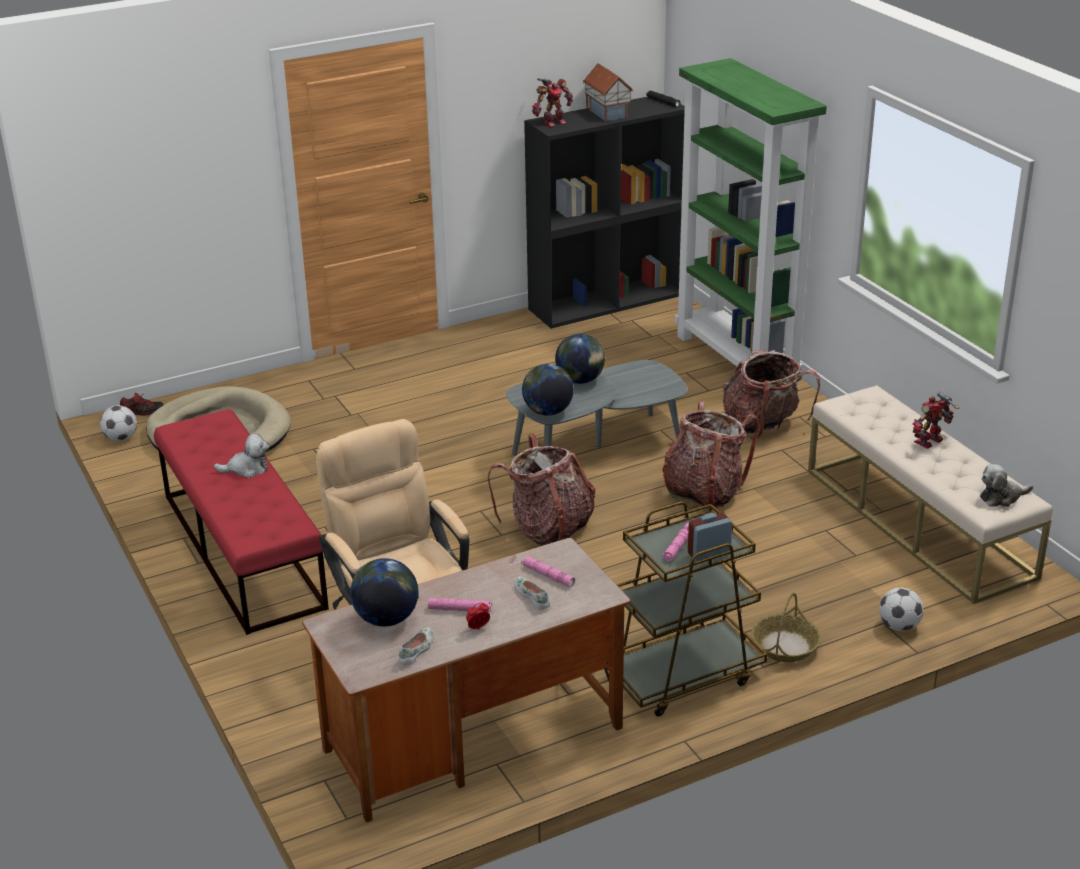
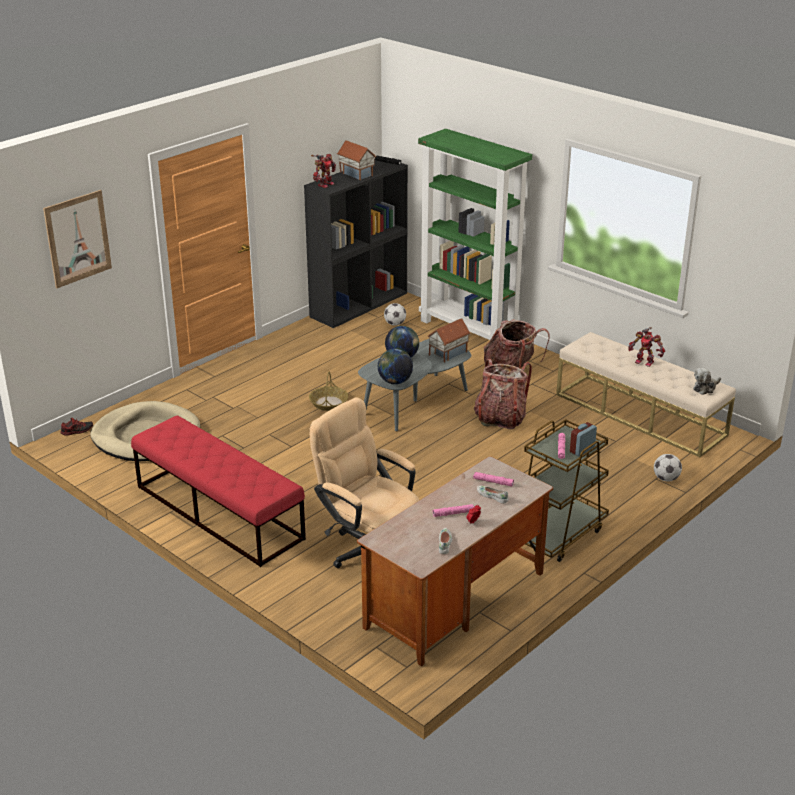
camera: 20 degrees left, 0 degrees up
football [100,405,137,441] -> football moved to [384,303,406,326]
plush toy [214,433,269,478] -> none
globe [350,558,419,627] -> none
backpack [488,433,596,546] -> none
basket [751,593,821,662] -> basket moved to [309,372,348,411]
toy robot [913,392,959,449] -> toy robot turned 90 degrees counterclockwise [628,327,665,367]
none -> picture [43,190,112,288]
none -> toy house [427,318,470,363]

